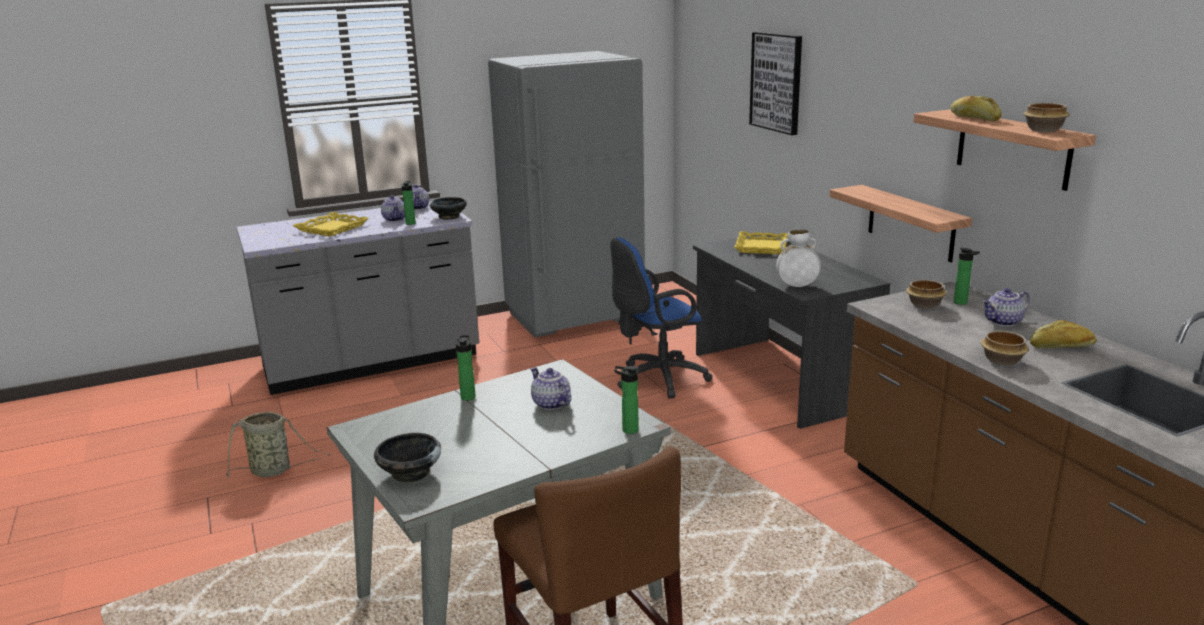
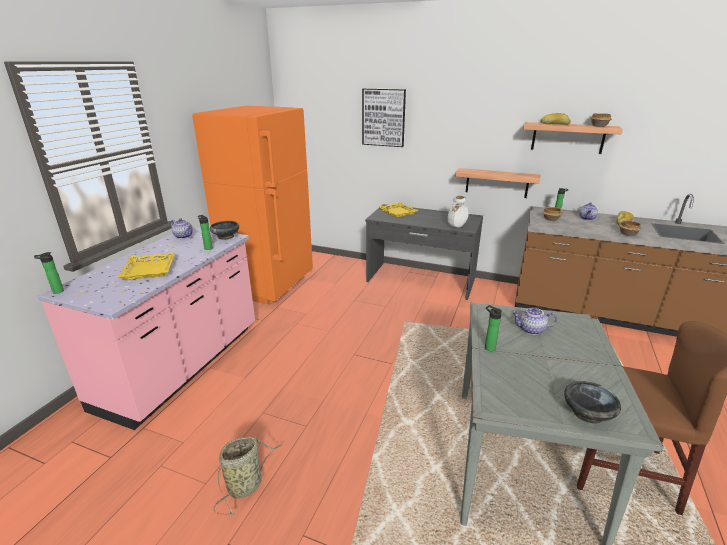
camera: 45 degrees left, 5 degrees up
grey counter [236,202,479,395] -> pink counter [38,227,255,430]
teapot [381,195,405,222] -> none
grey fridge [488,51,645,337] -> orange fridge [192,106,313,304]
blue office chair [610,237,712,399] -> none
bottle [614,366,639,434] -> bottle moved to [34,252,64,294]

